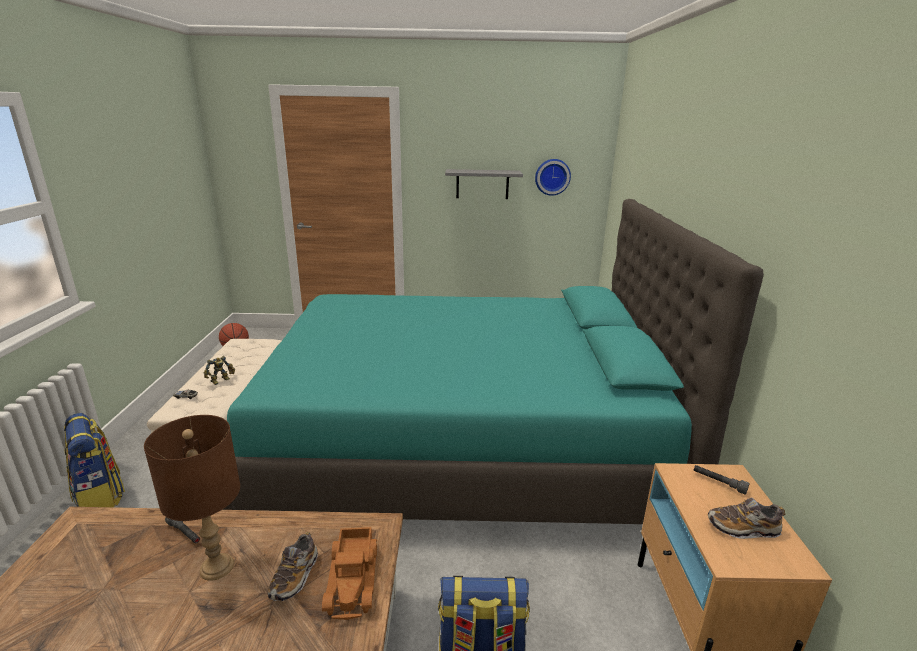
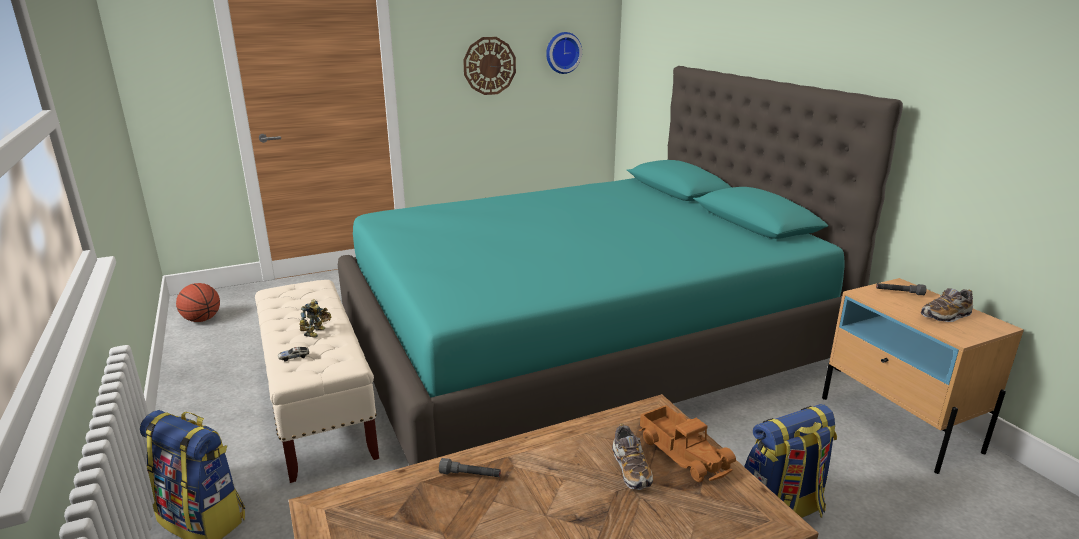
camera: 25 degrees left, 0 degrees up
brown table lamp [144,415,240,581] -> none
grey shelf [445,169,523,199] -> wall clock [463,37,516,95]

